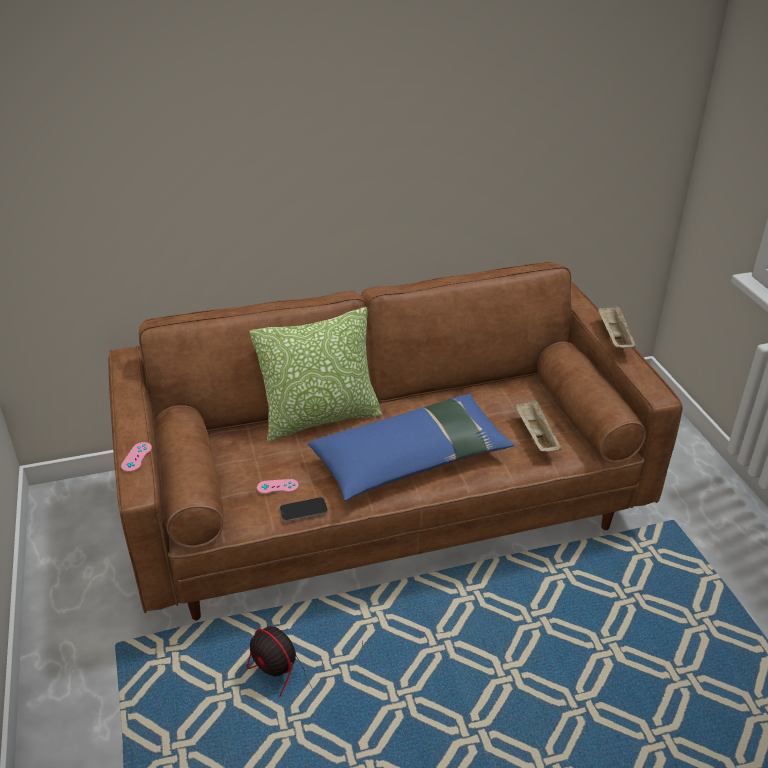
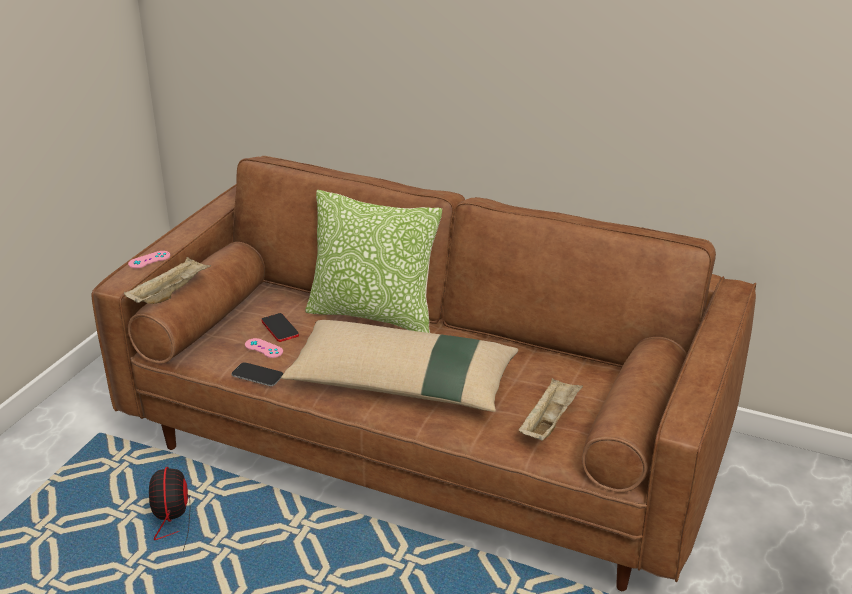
camera: 40 degrees right, 5 degrees down
blue pillow [308,394,515,501] -> beige pillow [281,320,518,412]
beige tray [598,305,637,348] -> beige tray moved to [124,257,211,304]
none -> phone [261,313,299,342]

